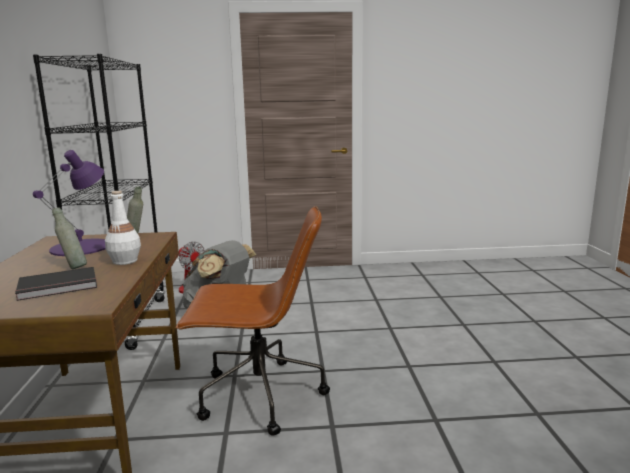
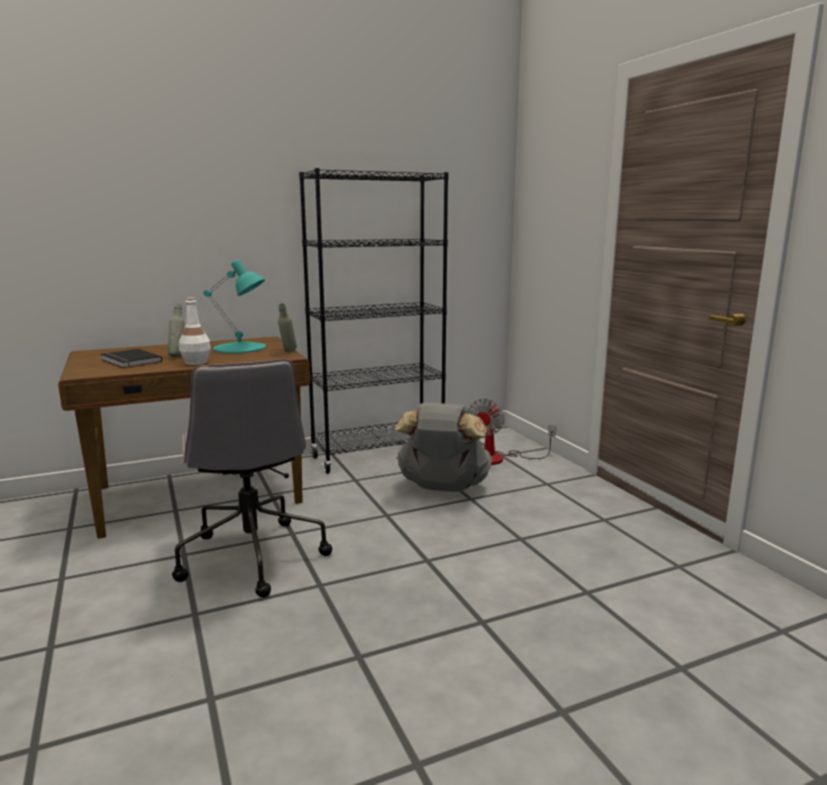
camera: 70 degrees right, 0 degrees up
purple table lamp [33,150,106,256] -> turquoise table lamp [203,259,266,353]
brown office chair [176,206,330,436] -> grey office chair [172,359,332,598]

